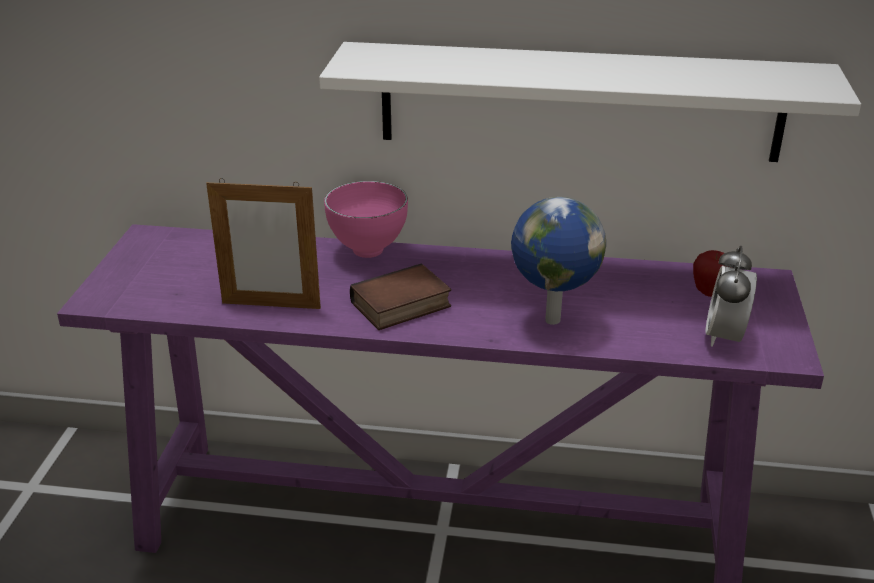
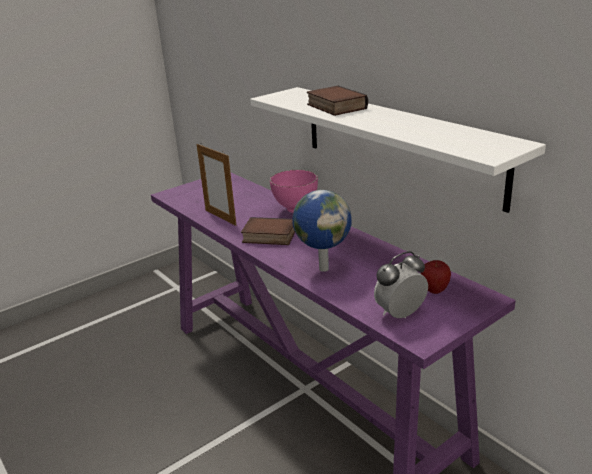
camera: 45 degrees right, 5 degrees down
none -> book [307,86,368,116]

